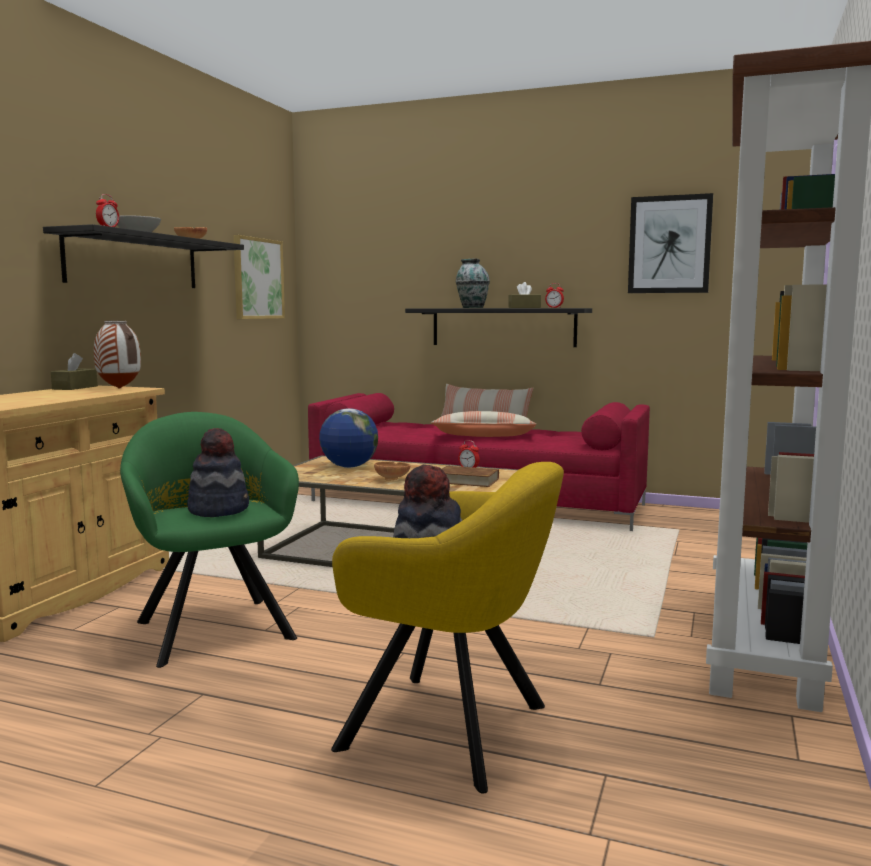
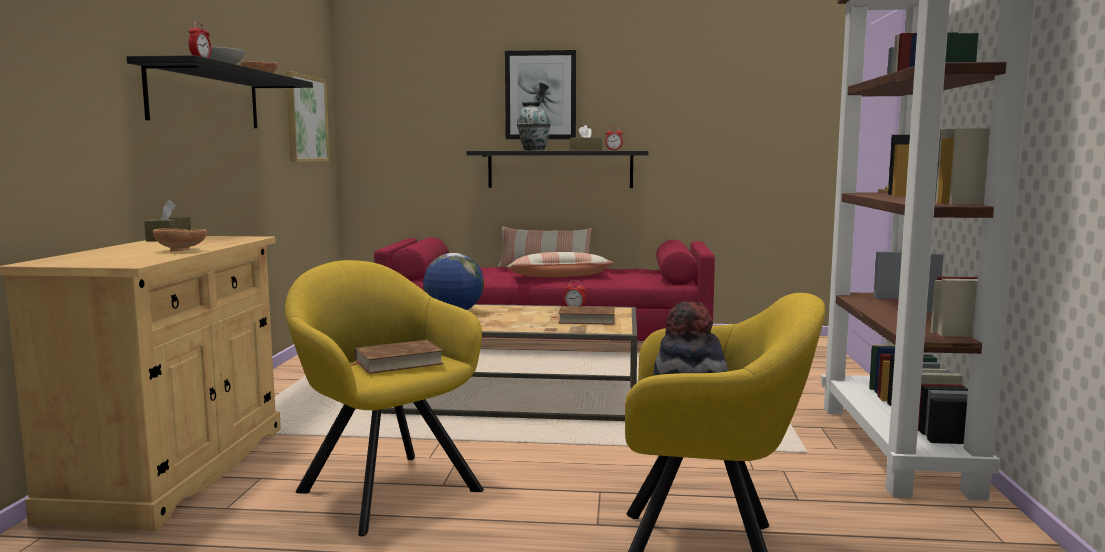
camera: 15 degrees left, 0 degrees up
vase [94,321,141,389] -> none
green armchair [120,412,299,668] -> yellow armchair [285,260,484,536]
hat [187,428,249,517] -> brown book [351,340,444,374]
brown bowl [374,462,410,481] -> brown bowl moved to [153,229,207,251]
picture [628,193,713,293] -> picture moved to [505,50,576,139]

